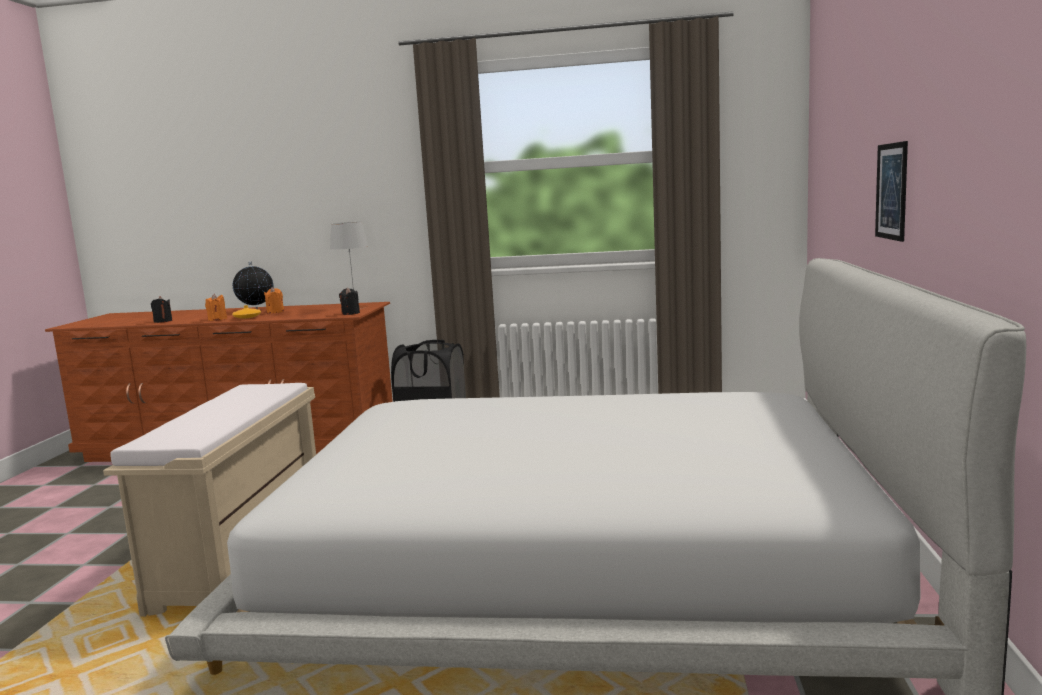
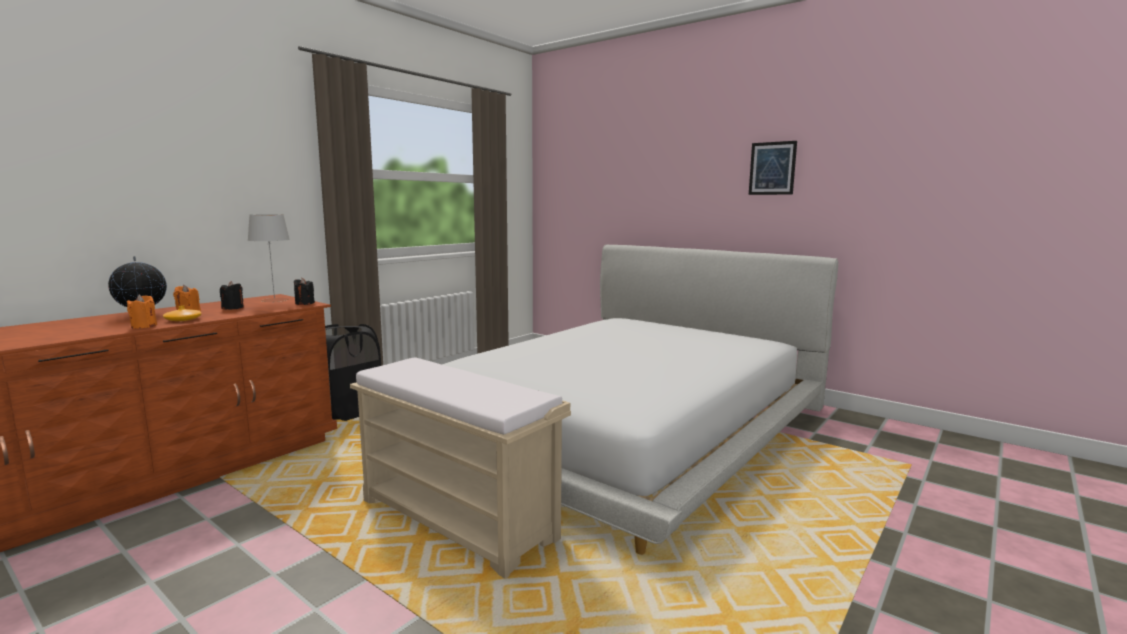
camera: 60 degrees left, 0 degrees up
black candle [151,296,173,323] -> black candle moved to [220,281,244,310]
picture [875,141,908,242] -> picture moved to [749,141,797,195]

